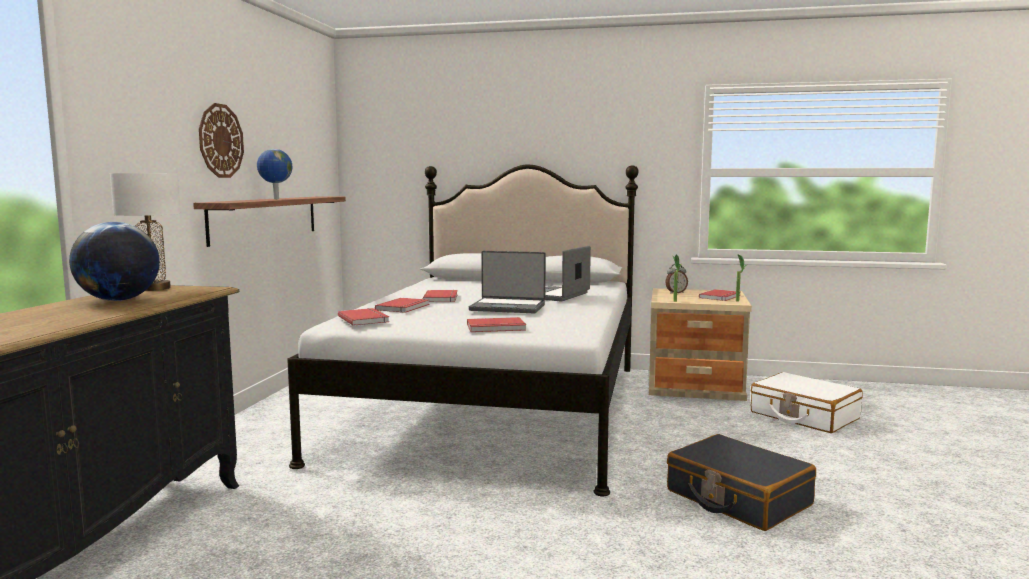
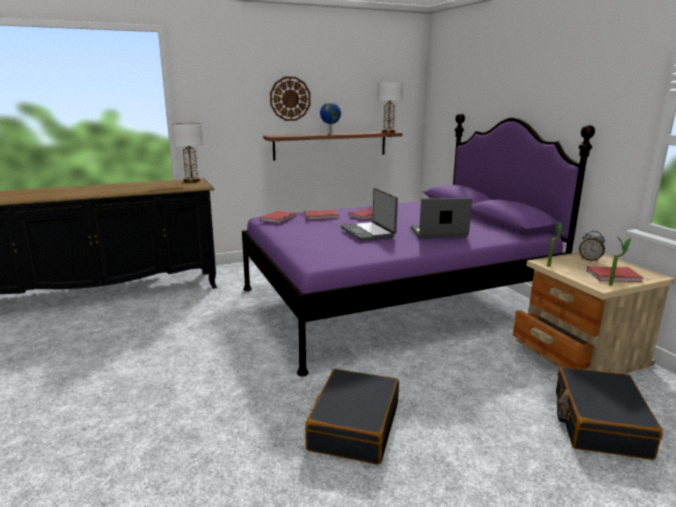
camera: 55 degrees right, 10 degrees up
globe [69,222,160,301] -> none
white bed [287,164,639,496] -> purple bed [242,113,595,377]
red book [467,317,526,332] -> none
white suitcase [751,372,863,433] -> black suitcase [556,367,663,460]
none -> table lamp [377,82,403,133]

